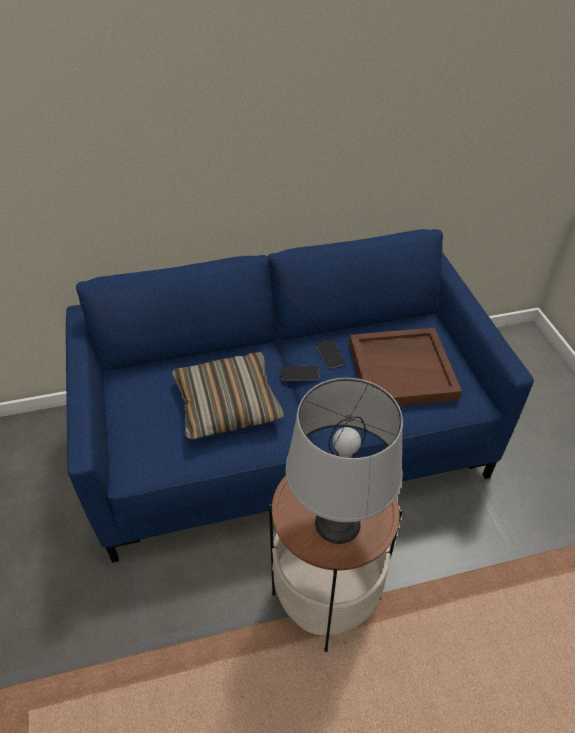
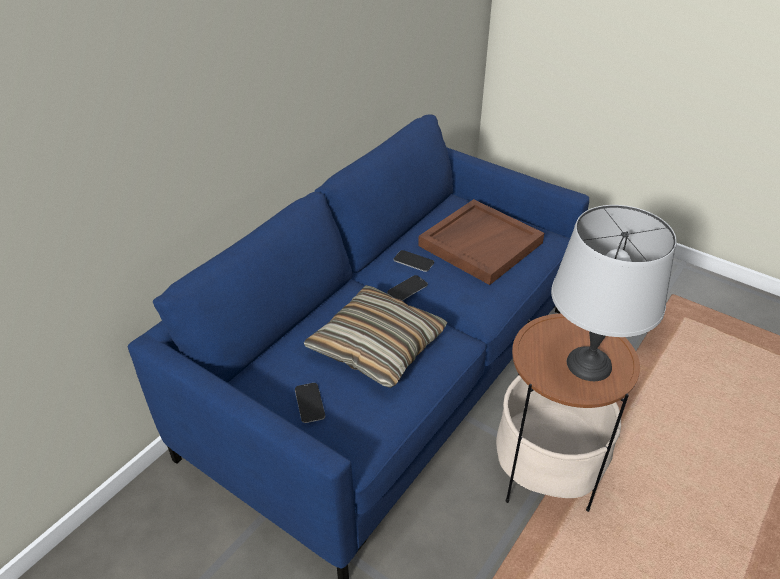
camera: 40 degrees left, 5 degrees down
none -> phone [295,383,325,423]

